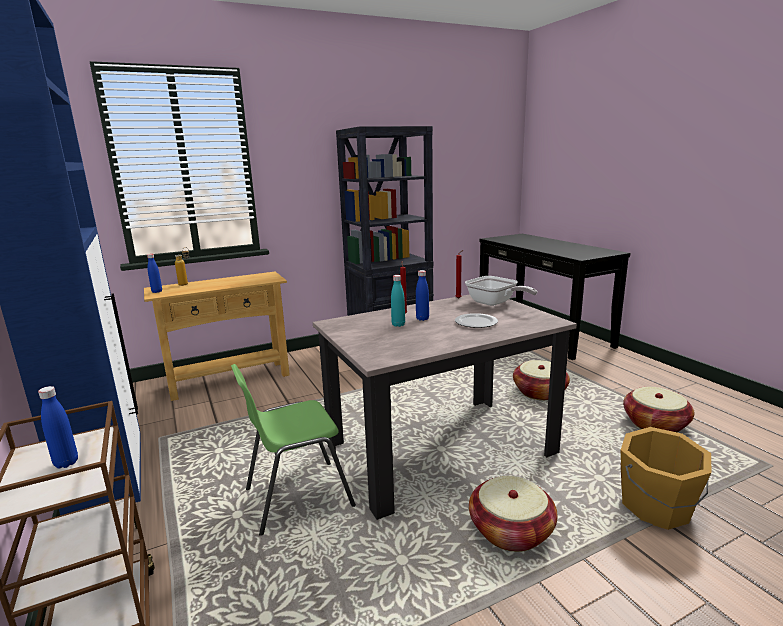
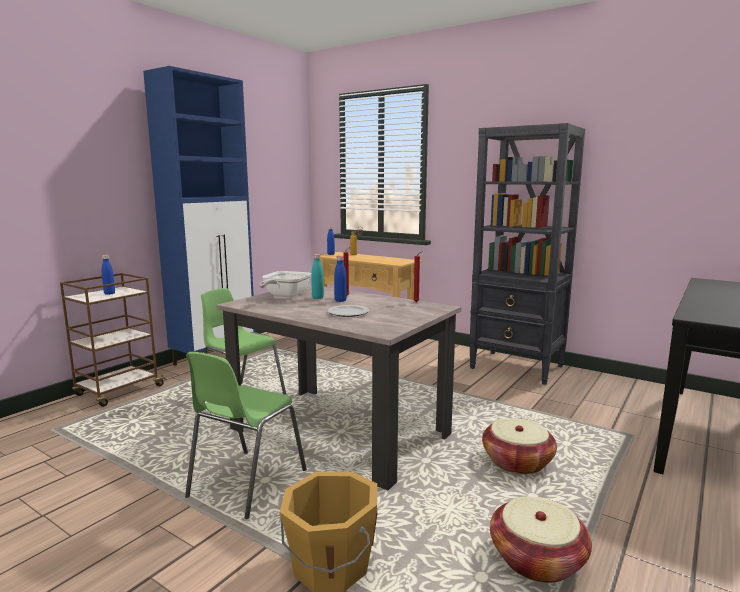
camera: 60 degrees right, 5 degrees down
frying pan [465,276,537,306] -> frying pan moved to [259,271,311,297]
basket [469,476,557,552] -> green chair [185,352,307,519]

